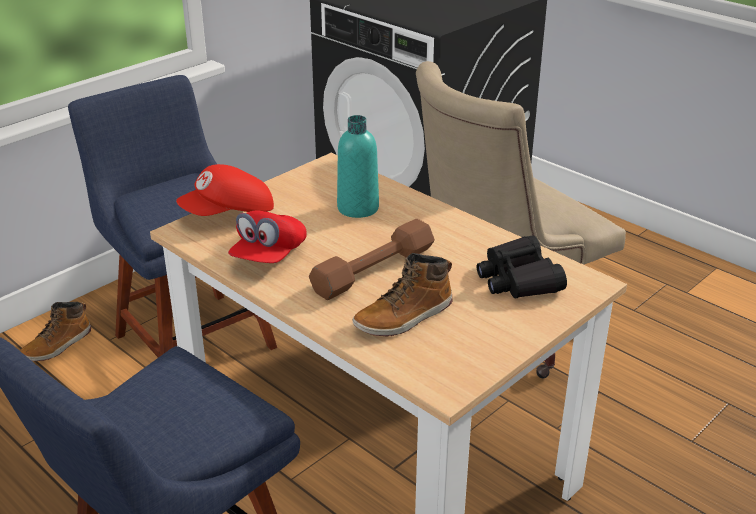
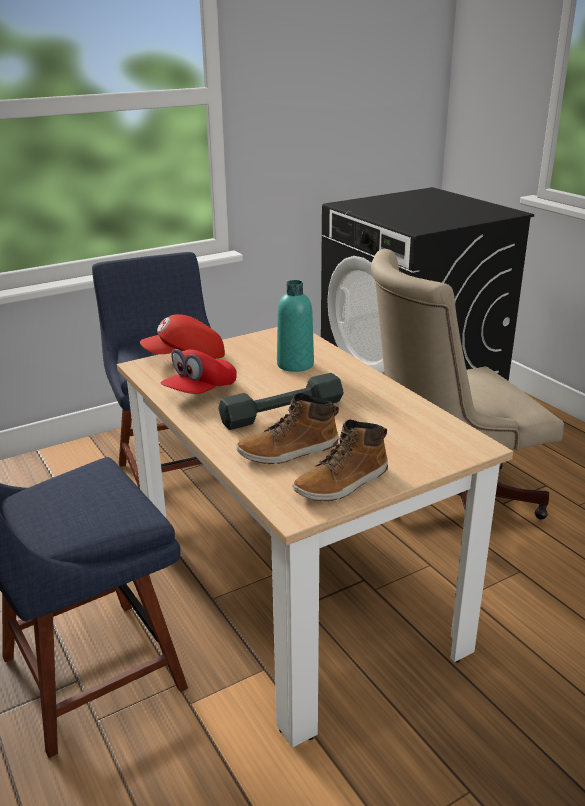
camera: 15 degrees right, 5 degrees down
boot [20,302,91,361] -> boot moved to [293,419,388,501]
brown dumbbell [309,219,435,300] -> grey dumbbell [218,373,344,430]
black binoculars [477,236,567,298] -> none

